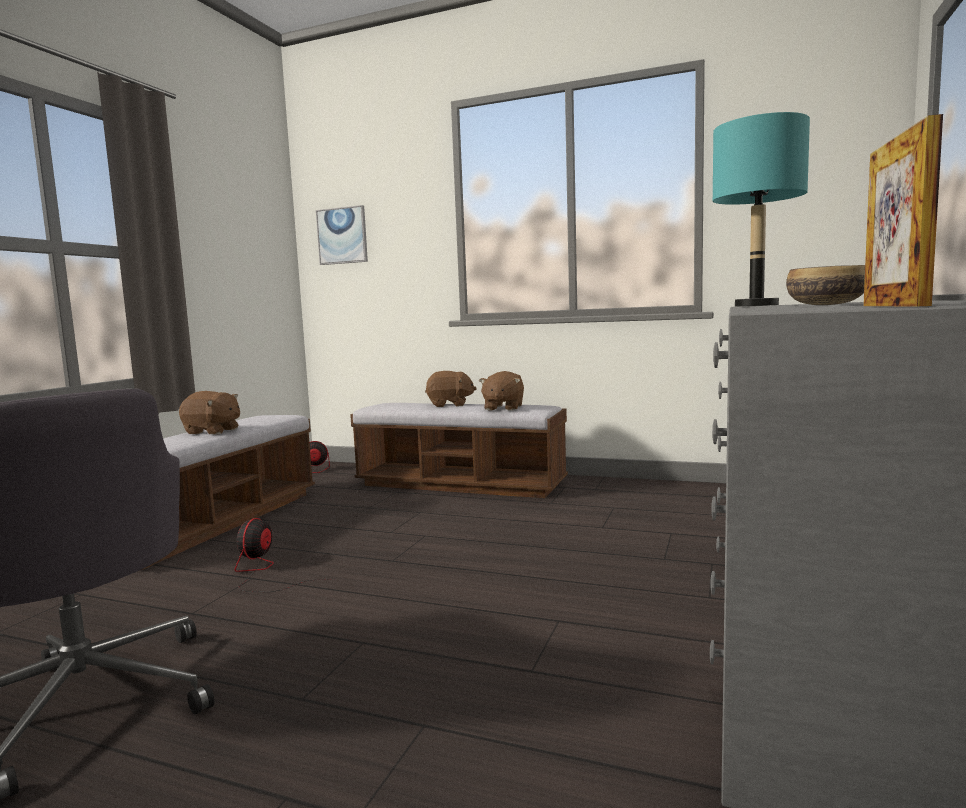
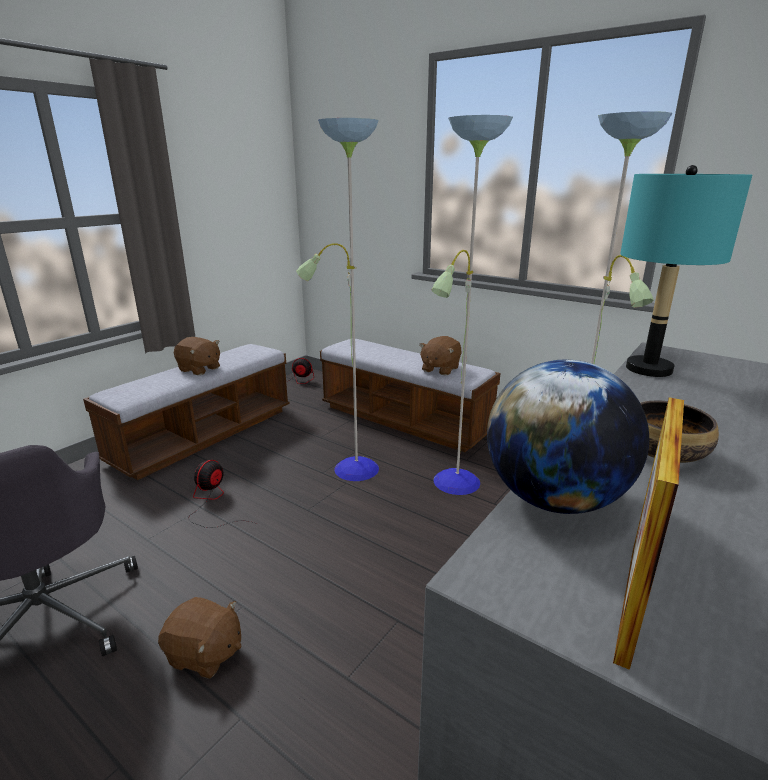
camera: 15 degrees right, 15 degrees up
picture [316,205,368,265] -> none
brown plush toy [425,371,477,407] -> brown plush toy moved to [158,597,241,679]
none -> floor lamp [296,111,673,495]
none -> globe [487,360,649,514]

